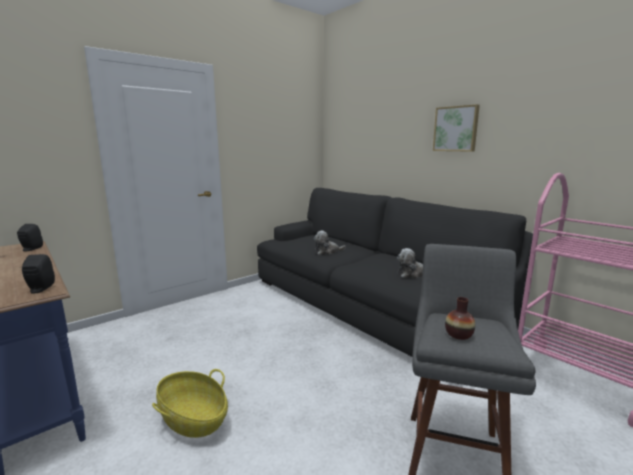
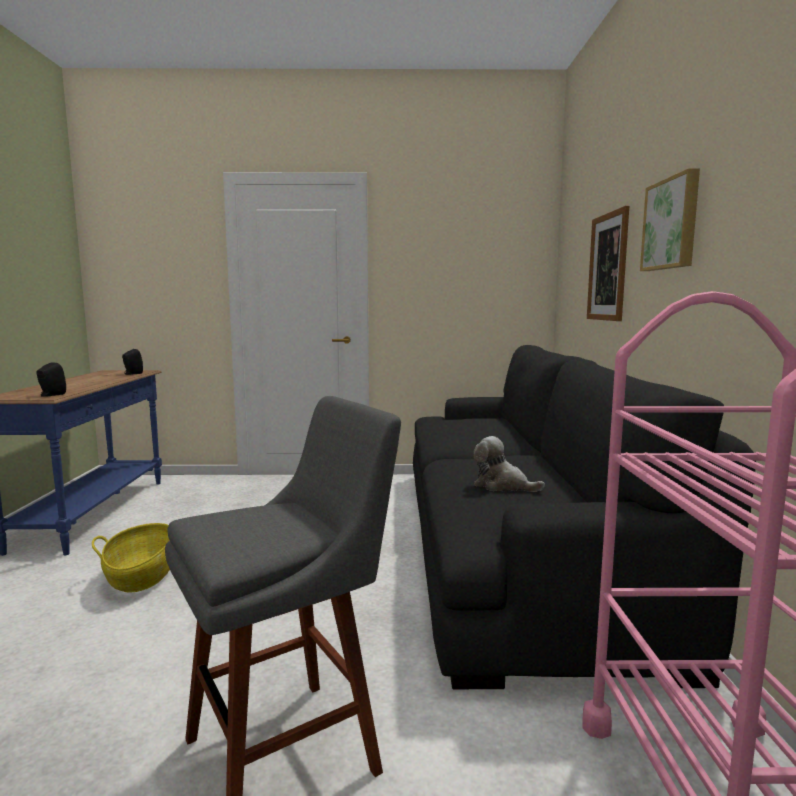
camera: 40 degrees right, 5 degrees down
plush toy [314,231,346,255] -> none
vase [445,297,475,340] -> none
none -> picture [587,206,629,321]

